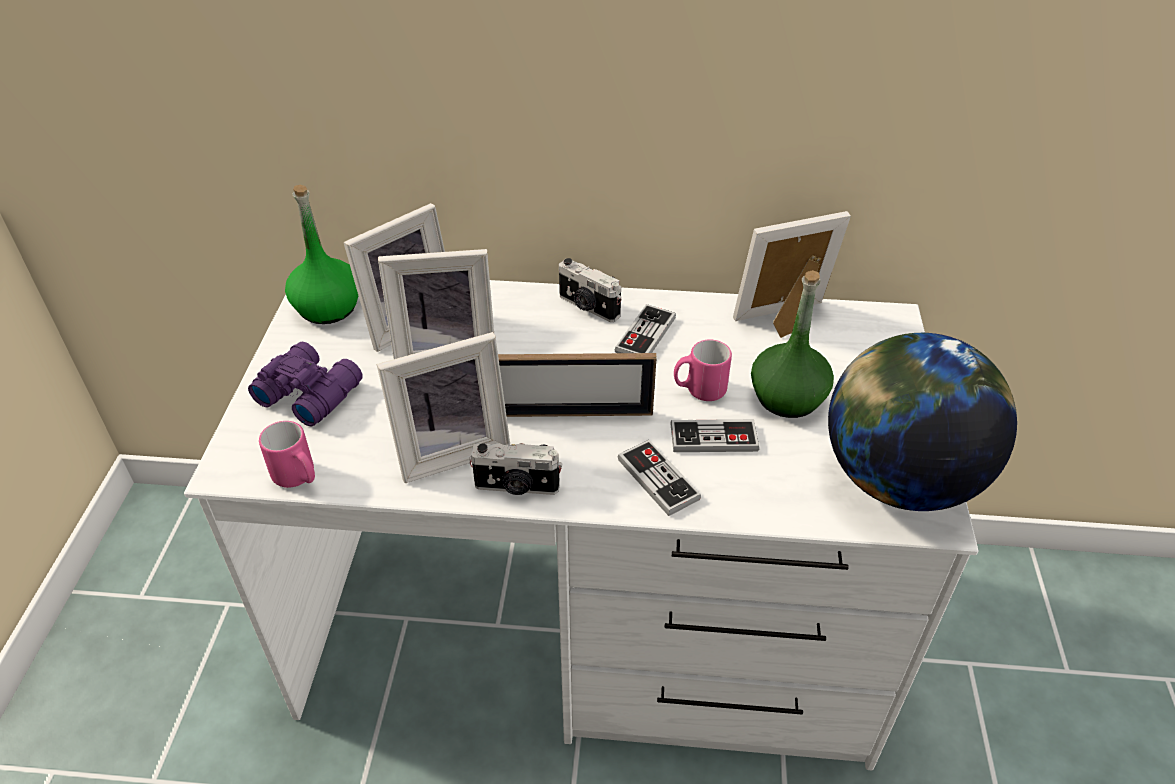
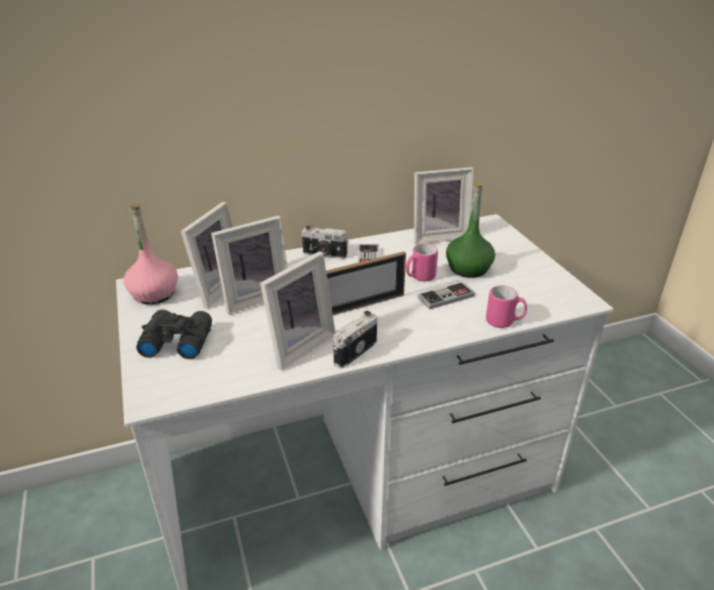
camera: 25 degrees left, 10 degrees down
purple binoculars [248,342,363,427] -> black binoculars [136,310,212,359]
pink mug [259,421,315,488] -> pink mug moved to [486,285,527,328]
green bottle [285,185,358,324] -> pink bottle [124,203,178,305]
camera [469,443,562,495] -> camera turned 150 degrees clockwise [333,311,377,369]
game controller [618,440,701,516] -> none
picture frame [733,211,851,338] -> picture frame turned 150 degrees counterclockwise [414,167,474,245]
globe [828,333,1017,511] -> none

